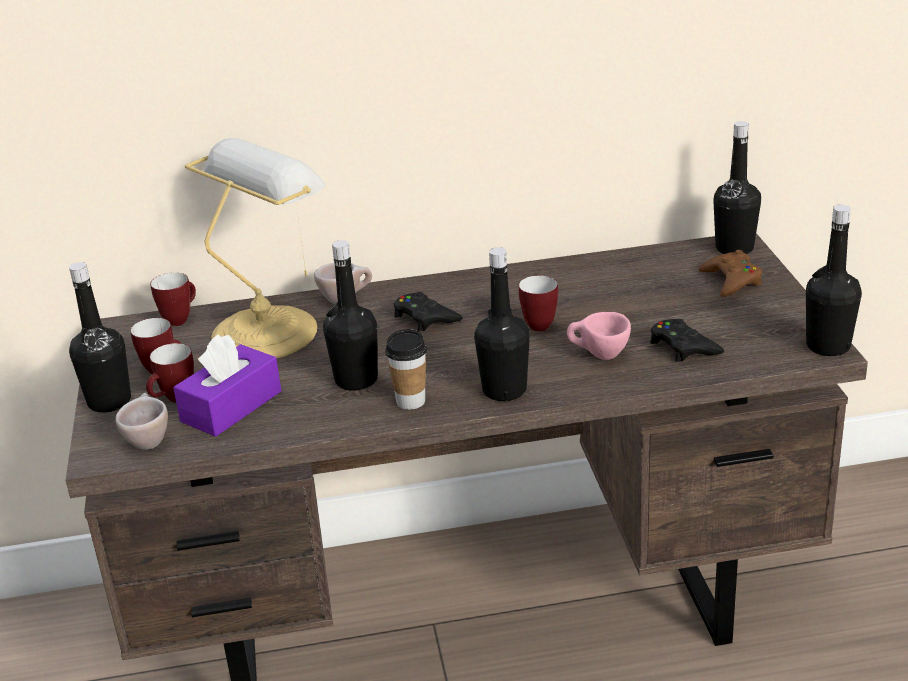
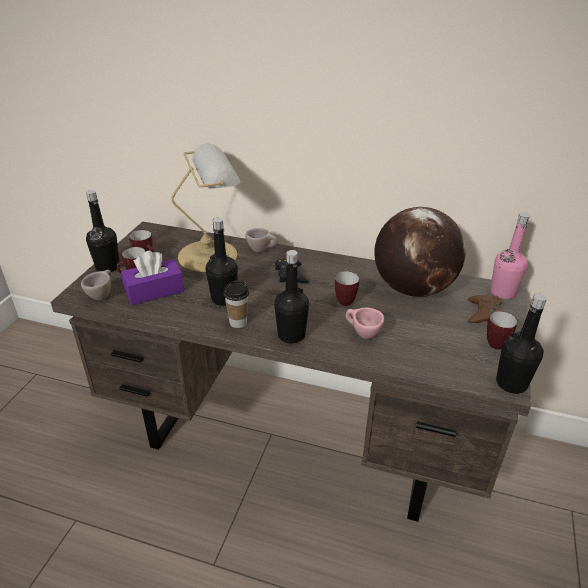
camera: 25 degrees right, 5 degrees up
mug [150,272,196,326] -> mug moved to [487,311,518,349]
black game controller [650,319,724,362] -> none
black bottle [713,121,761,254] -> pink bottle [490,213,530,299]
none -> globe [374,207,466,297]

